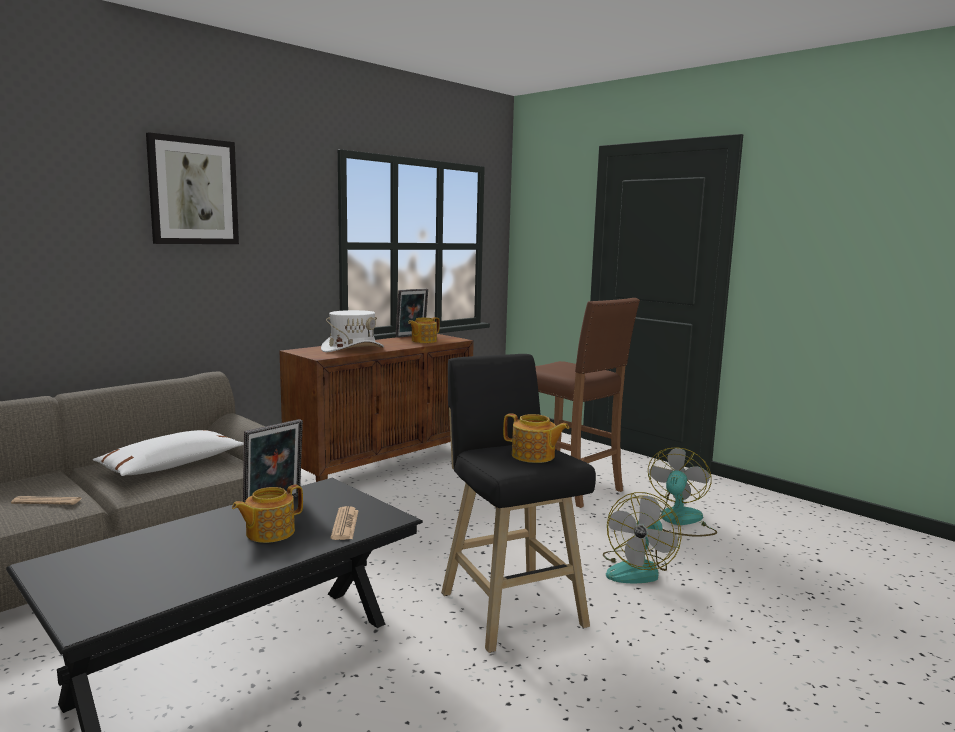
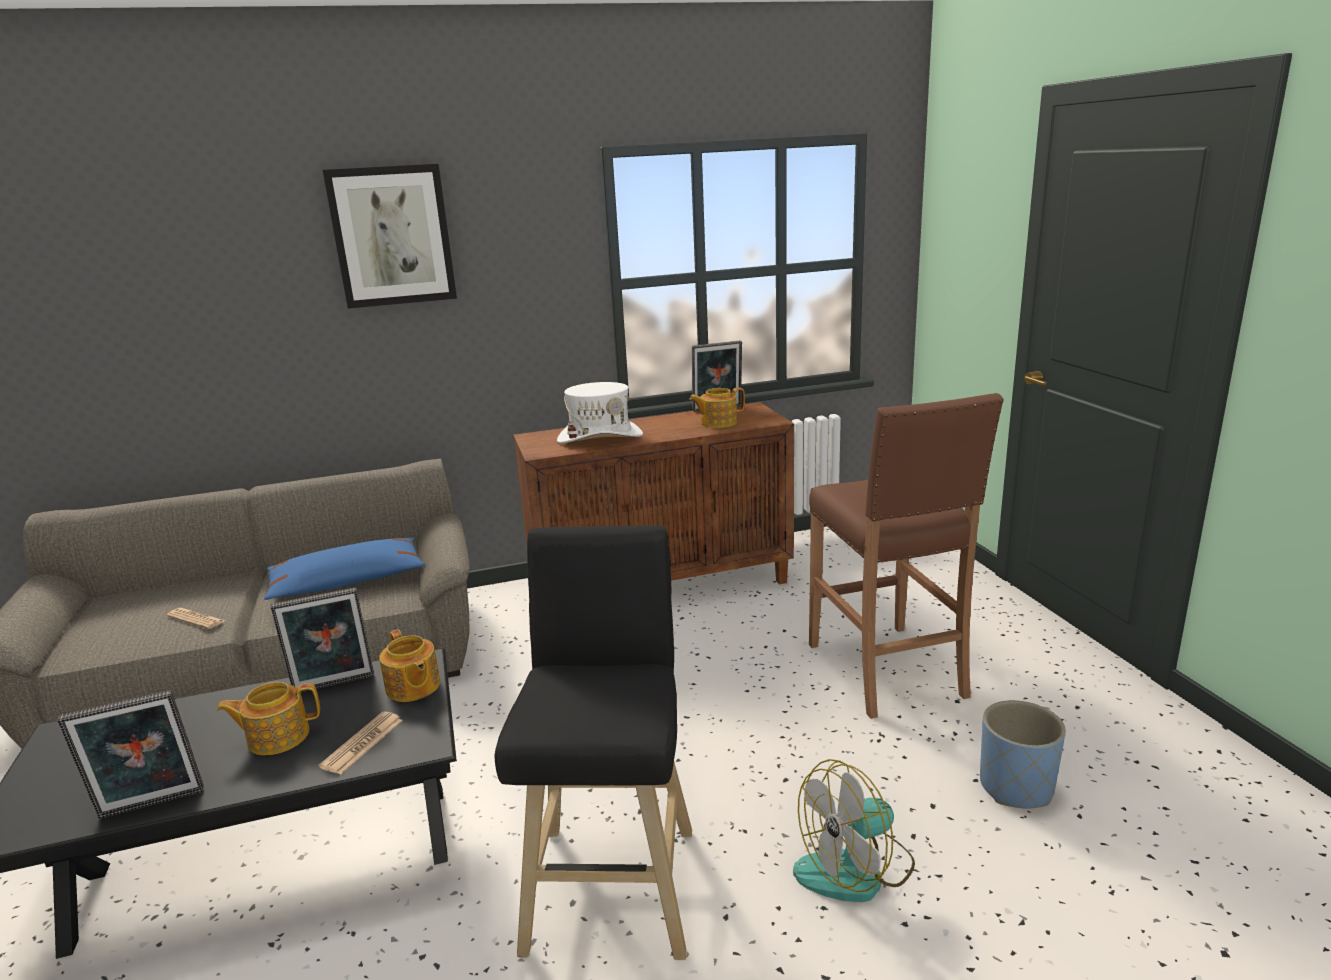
camera: 30 degrees right, 10 degrees up
white pillow [93,430,244,476] -> blue pillow [264,537,426,600]
teapot [503,413,569,463] -> teapot moved to [379,629,440,702]
fan [648,447,717,537] -> blue planter [980,700,1066,809]
none -> picture frame [57,690,204,819]

